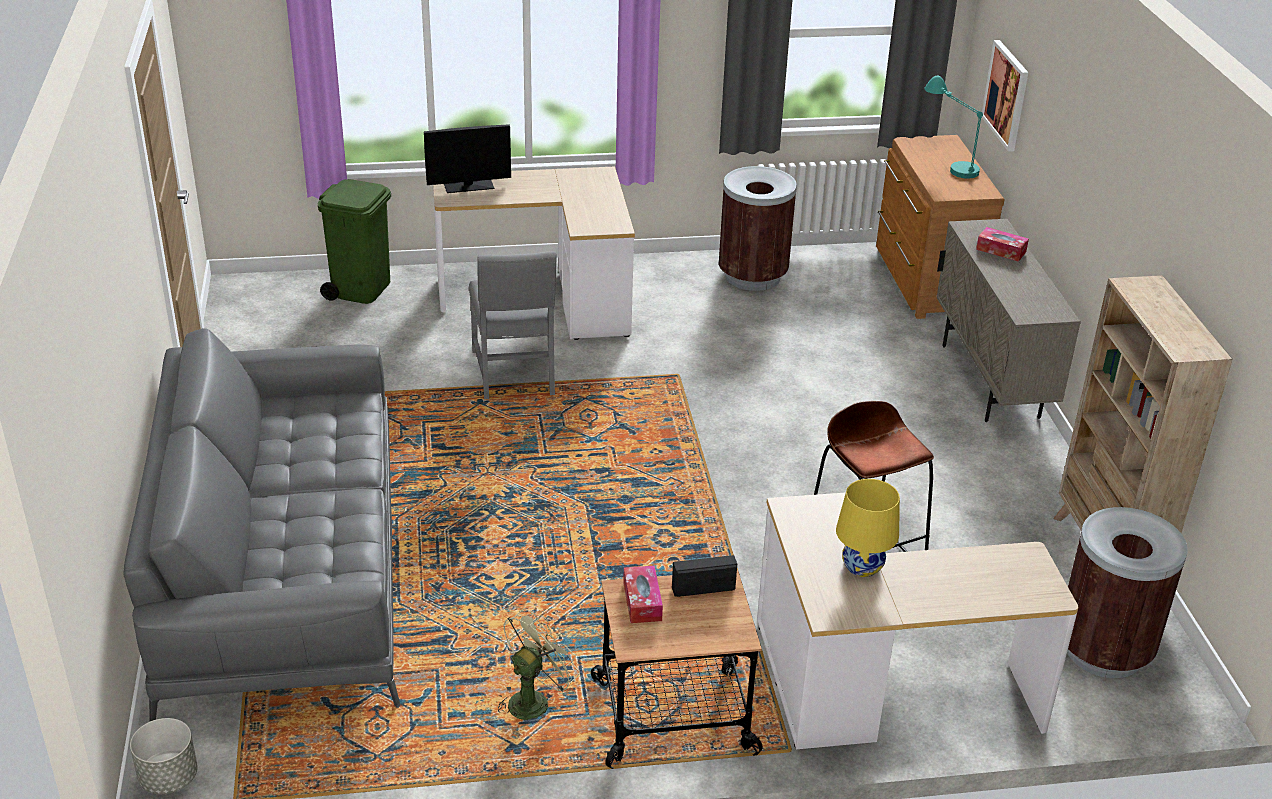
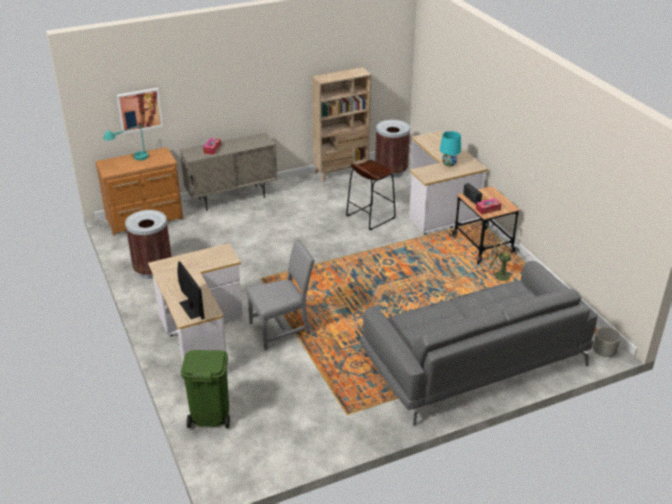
camera: 105 degrees left, 0 degrees up
yellow table lamp [836,479,900,577] -> turquoise table lamp [440,131,461,166]

